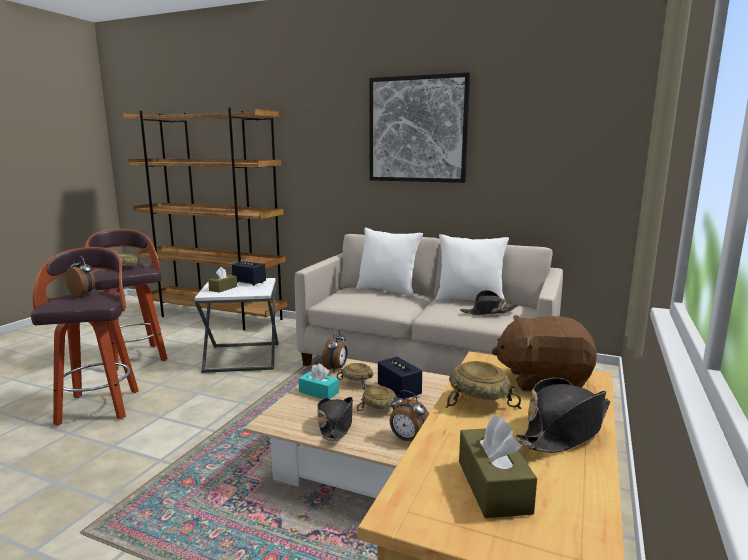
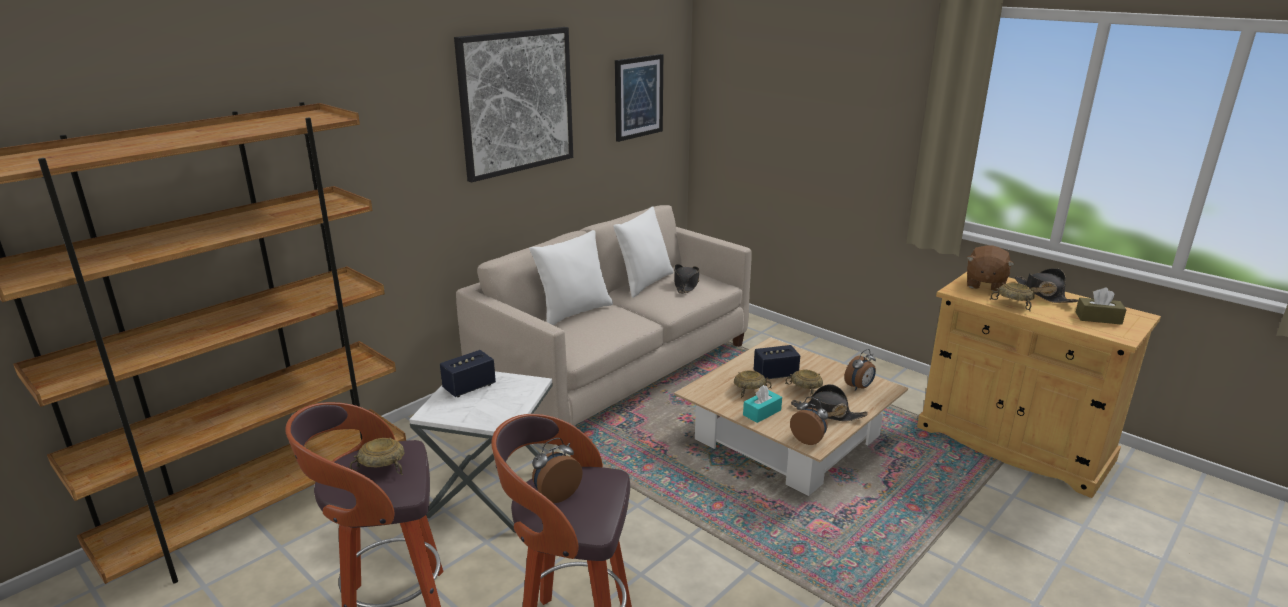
camera: 70 degrees left, 10 degrees up
brown tissue box [208,267,237,293] -> none
alarm clock [322,330,347,372] -> alarm clock moved to [790,397,828,445]
none -> picture [615,54,663,142]

